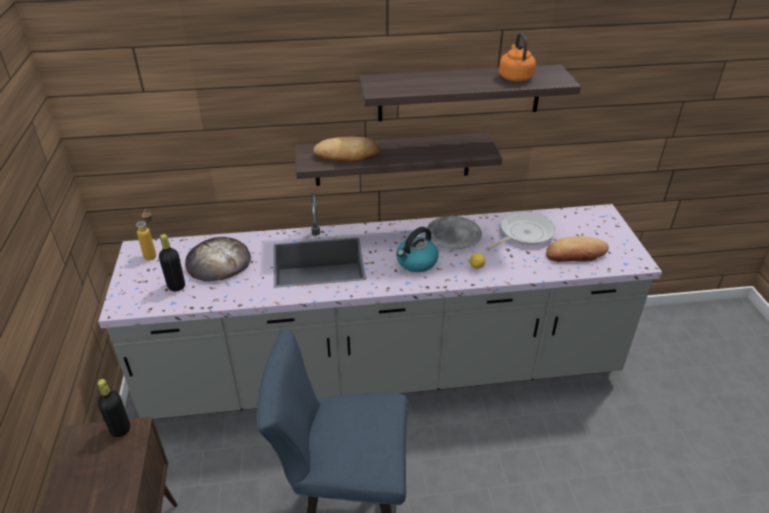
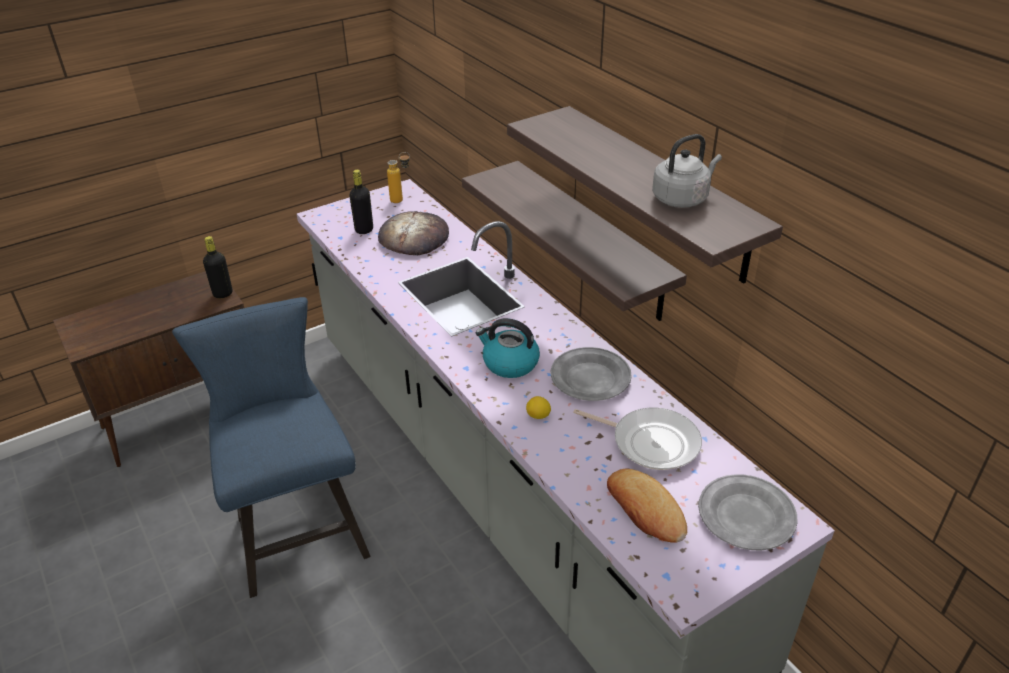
camera: 65 degrees right, 0 degrees up
bread [314,137,380,161] -> none
orange kettle [499,33,536,81] -> grey kettle [652,134,722,208]
none -> grey plate [698,474,797,551]

